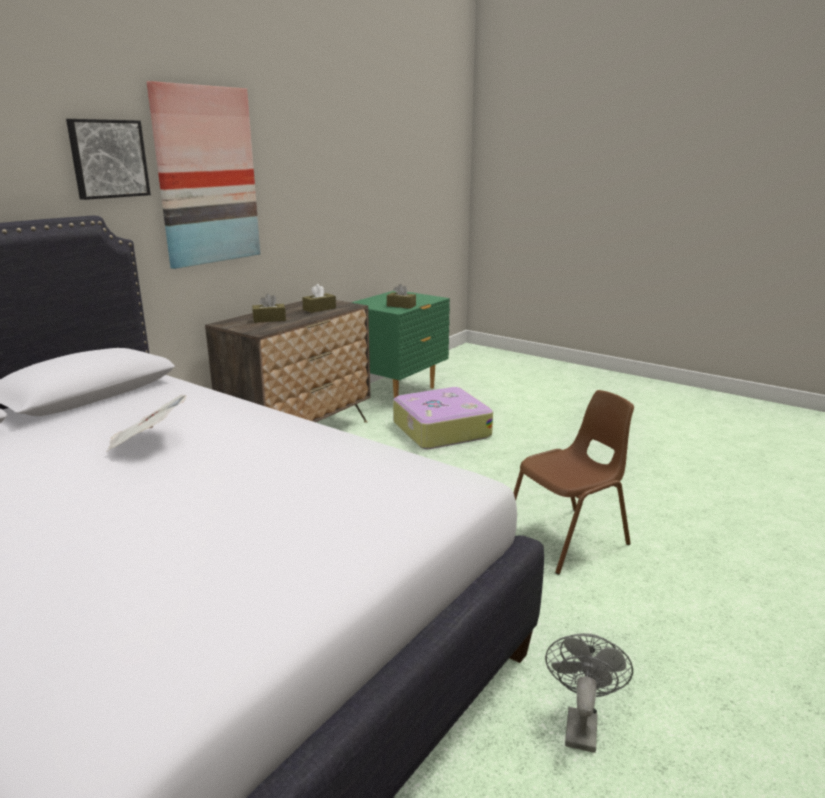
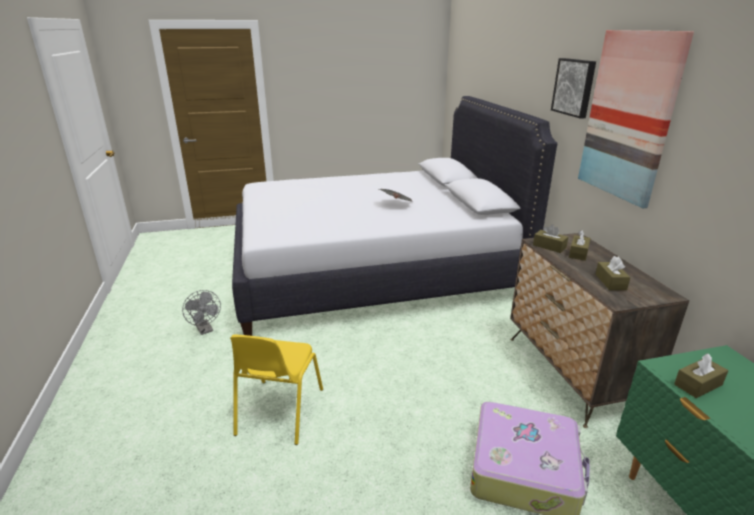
camera: 130 degrees right, 5 degrees up
brown chair [514,390,634,575] -> yellow chair [230,335,323,445]
none -> brown tissue box [533,224,568,253]

